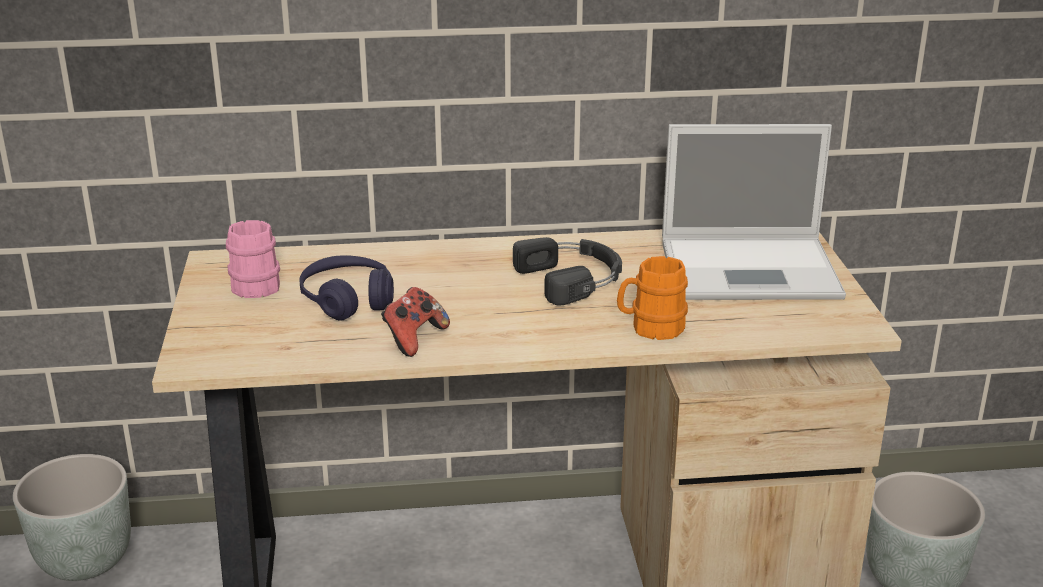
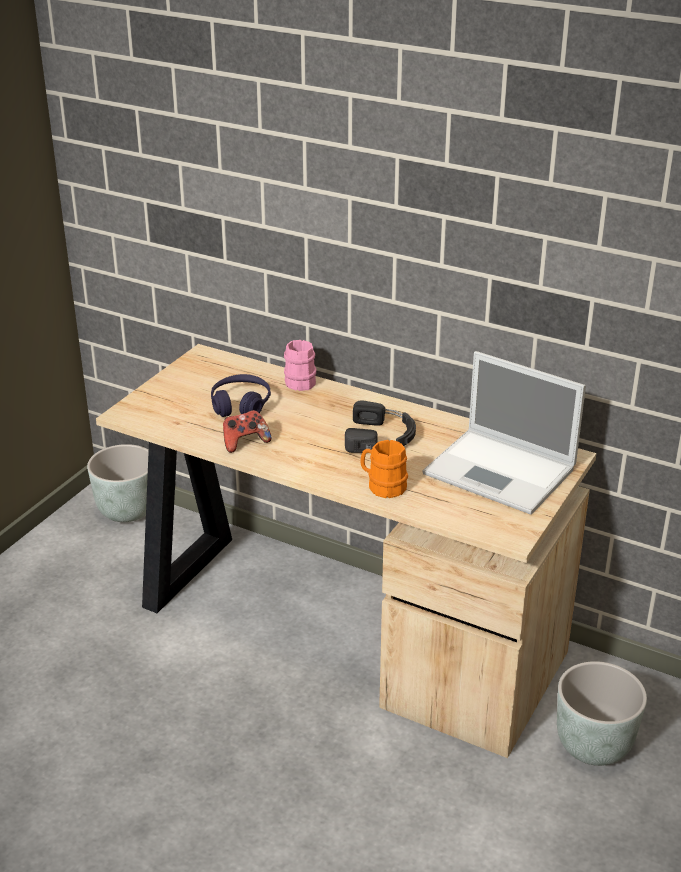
camera: 35 degrees right, 5 degrees up
pink mug [226,220,280,298] -> pink mug moved to [284,340,316,391]

